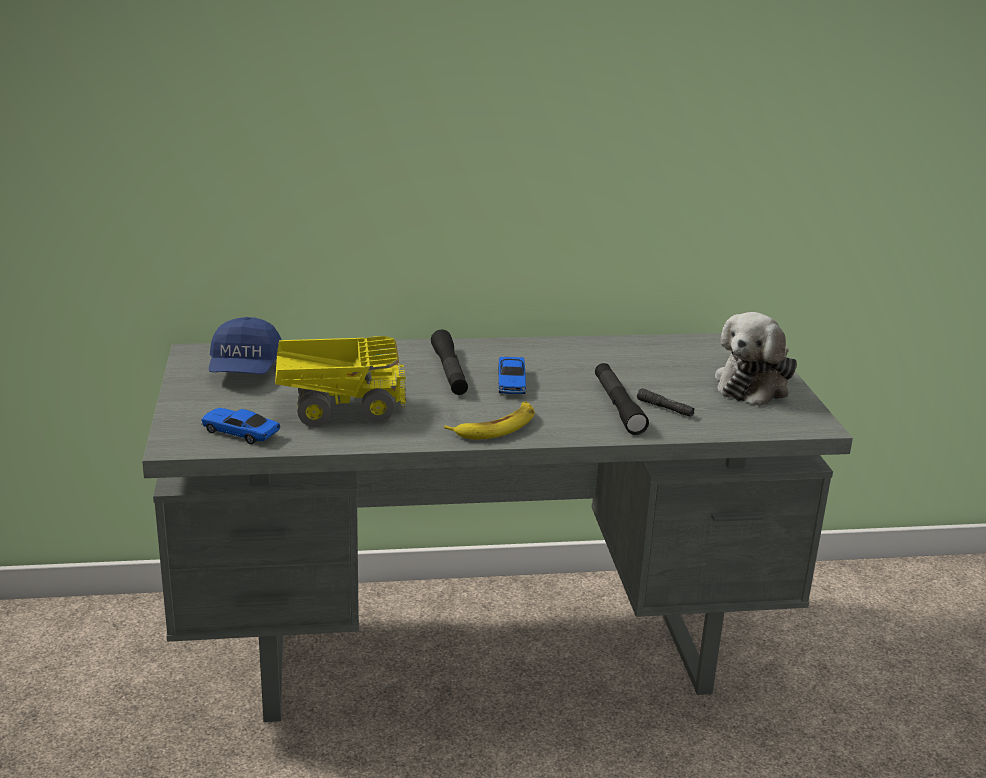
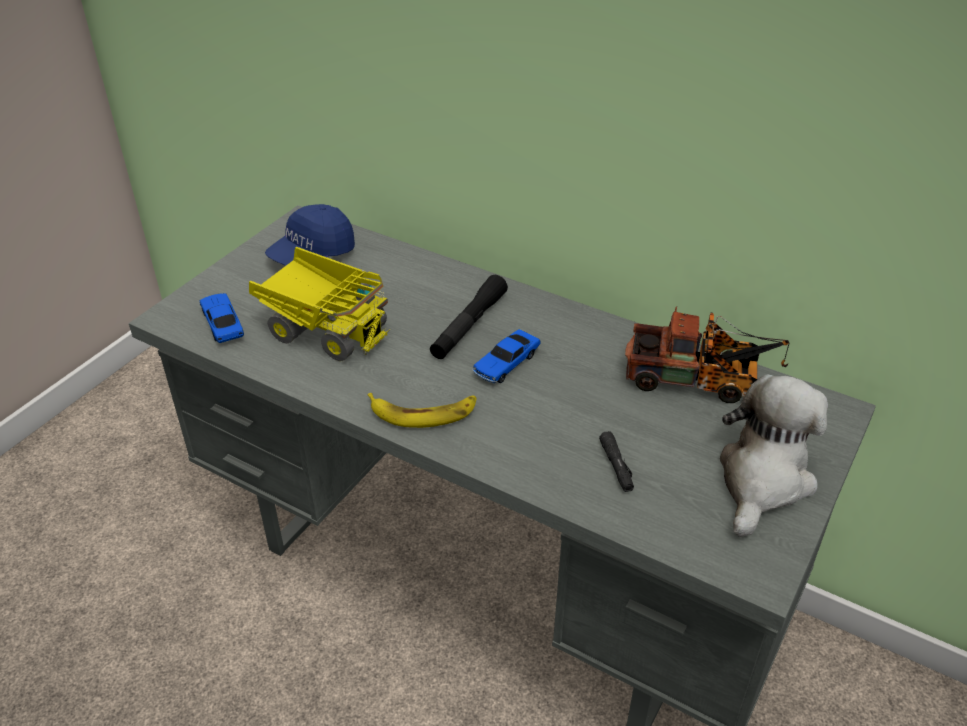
camera: 40 degrees right, 15 degrees up
black flashlight [595,363,649,435] -> none
plush toy [715,312,797,406] -> plush toy turned 135 degrees clockwise [720,374,828,537]
none -> toy truck [625,306,789,403]

